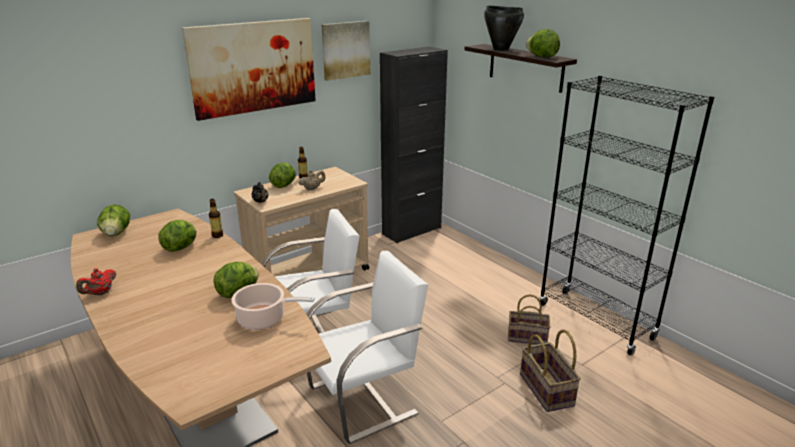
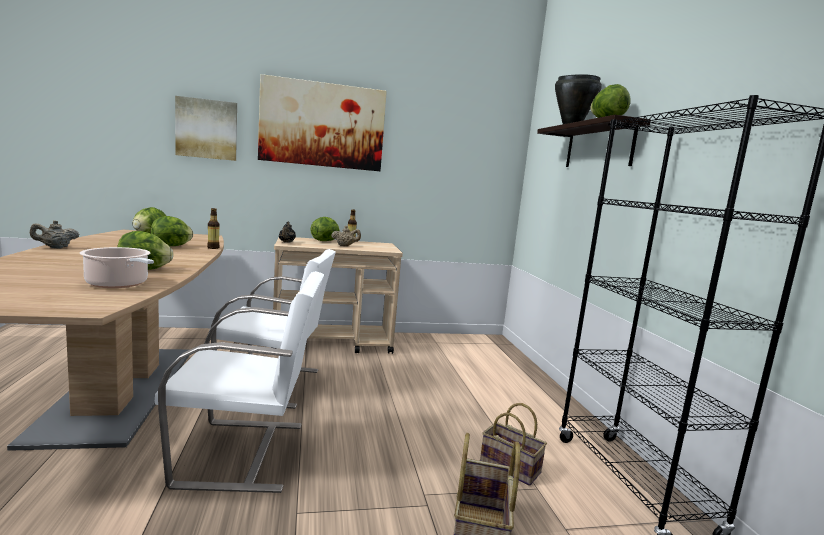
camera: 25 degrees right, 15 degrees down
red teapot [76,268,117,295] -> beige teapot [30,220,79,249]
picture [321,21,370,81] -> picture moved to [175,96,237,161]
black cabinet [380,47,448,244] -> none

